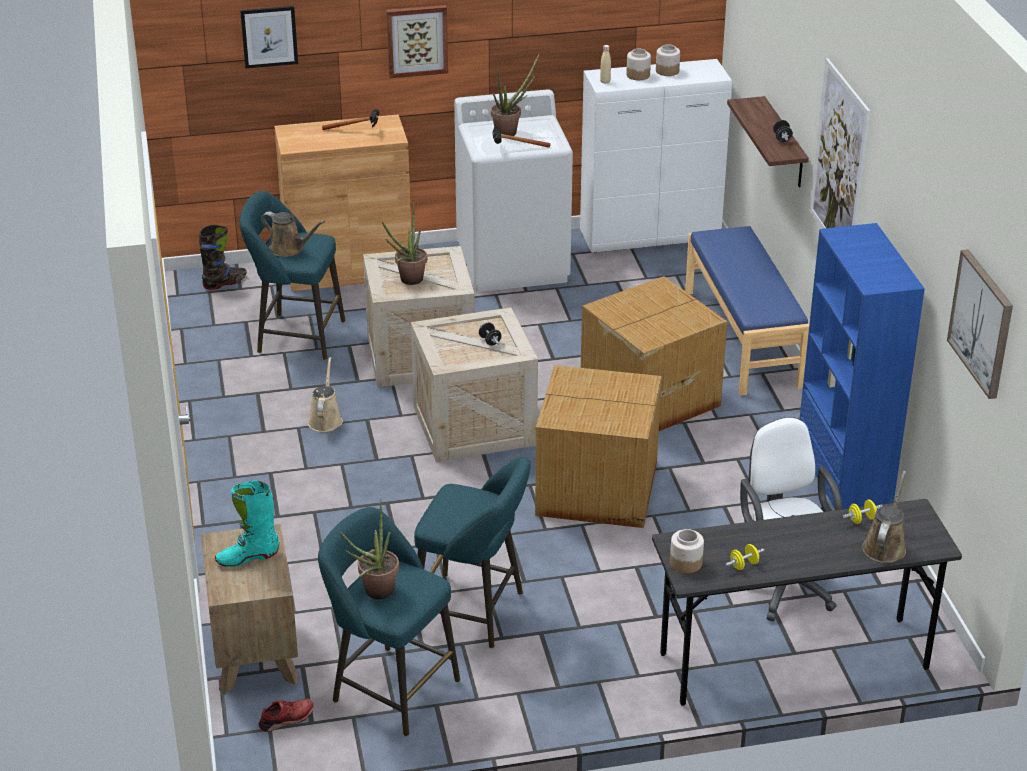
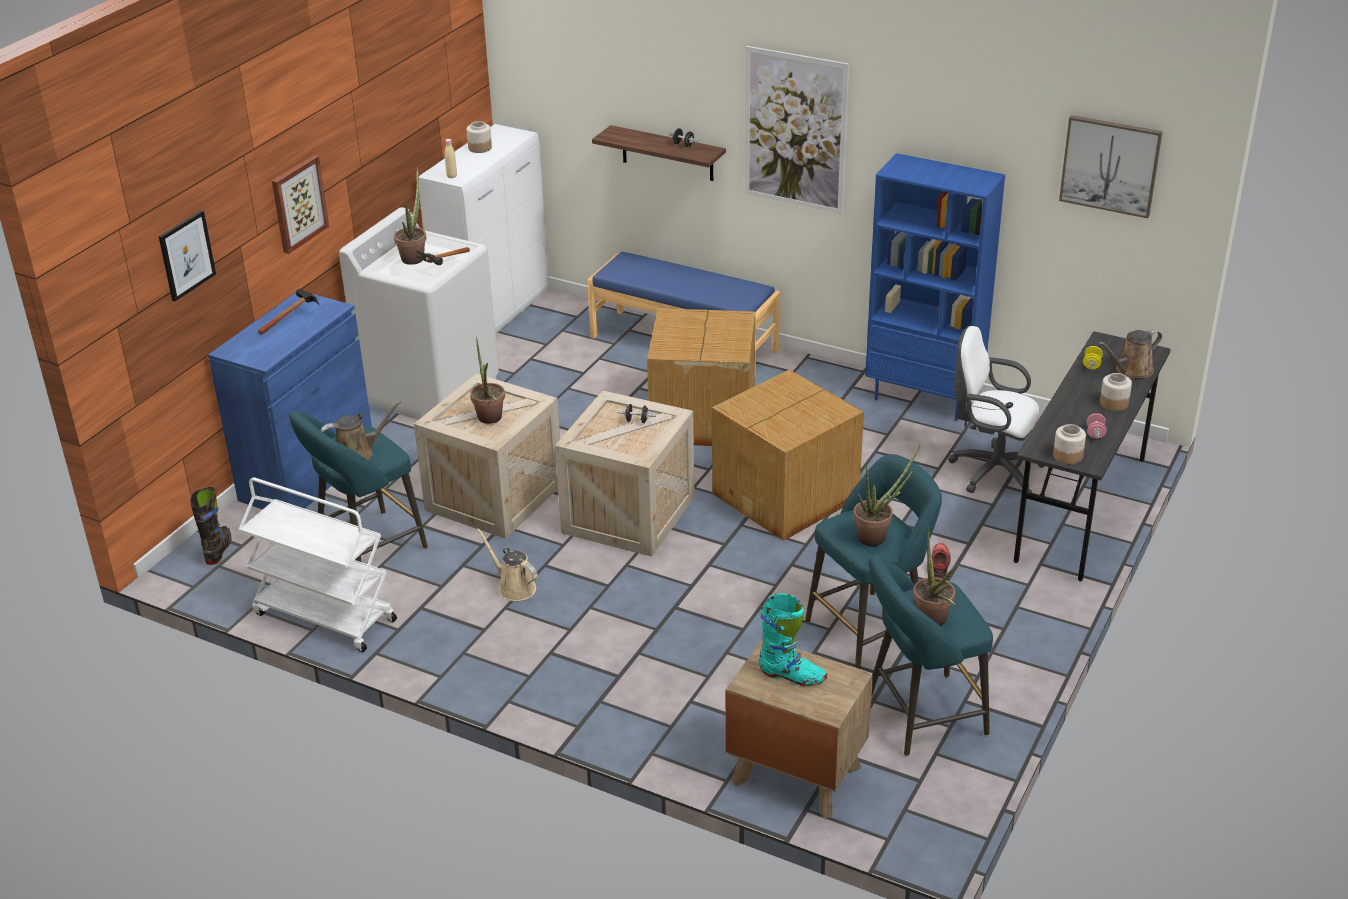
camera: 50 degrees left, 0 degrees up
turquoise boot [215,481,279,567] -> turquoise boot turned 90 degrees counterclockwise [759,594,827,686]
red shoe [259,699,314,732] -> red shoe moved to [932,543,951,579]
brown cabinet [274,115,411,291] -> blue cabinet [208,293,372,509]
jar [626,49,651,80] -> jar moved to [1100,373,1132,411]
yellow dumbbell [725,544,765,570] -> pink dumbbell [1086,413,1107,439]
brown watering can [862,471,906,563] -> brown watering can turned 90 degrees counterclockwise [1098,329,1162,378]
none -> white cart [238,477,397,652]
none -> potted plant [853,444,920,546]

